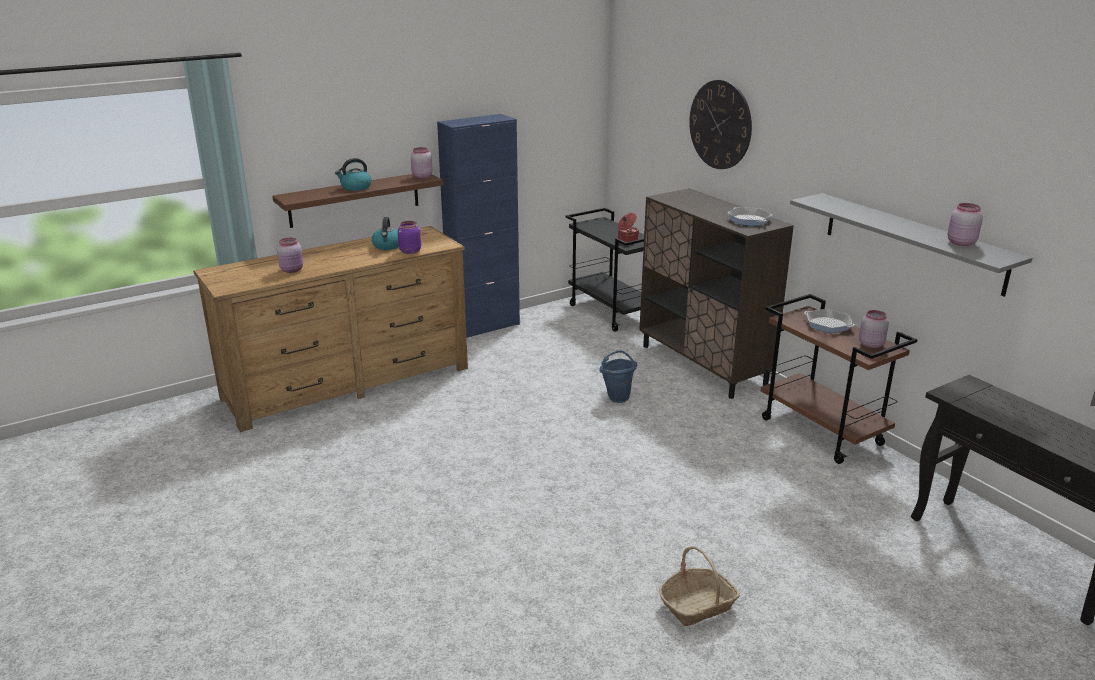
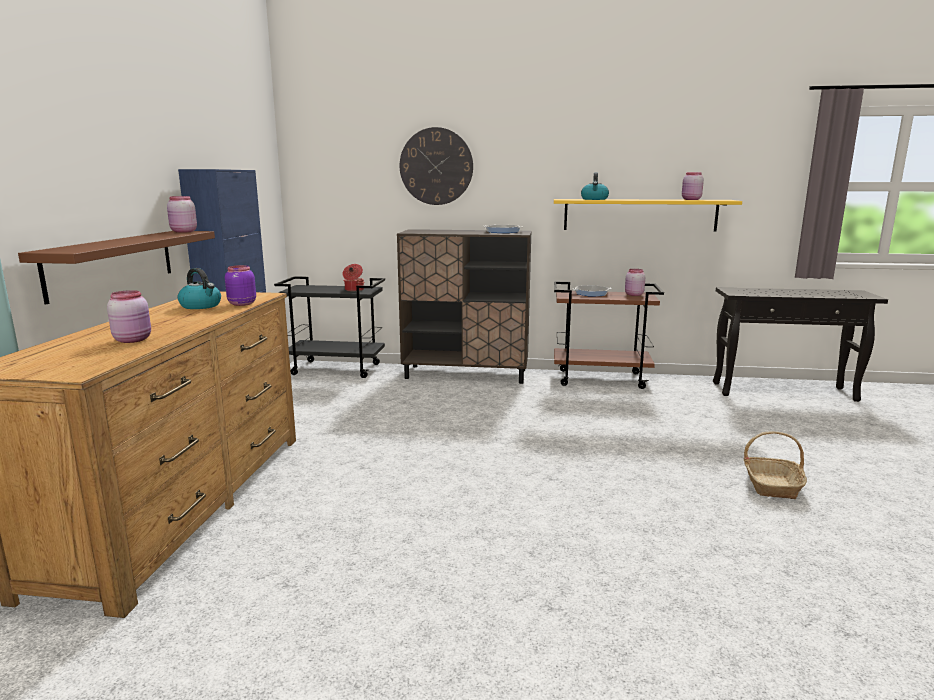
camera: 50 degrees left, 10 degrees down
kettle [335,158,371,191] -> kettle moved to [581,172,609,200]
blue bucket [599,351,637,403] -> none
grey shelf [790,193,1032,297] -> yellow shelf [554,199,742,232]

